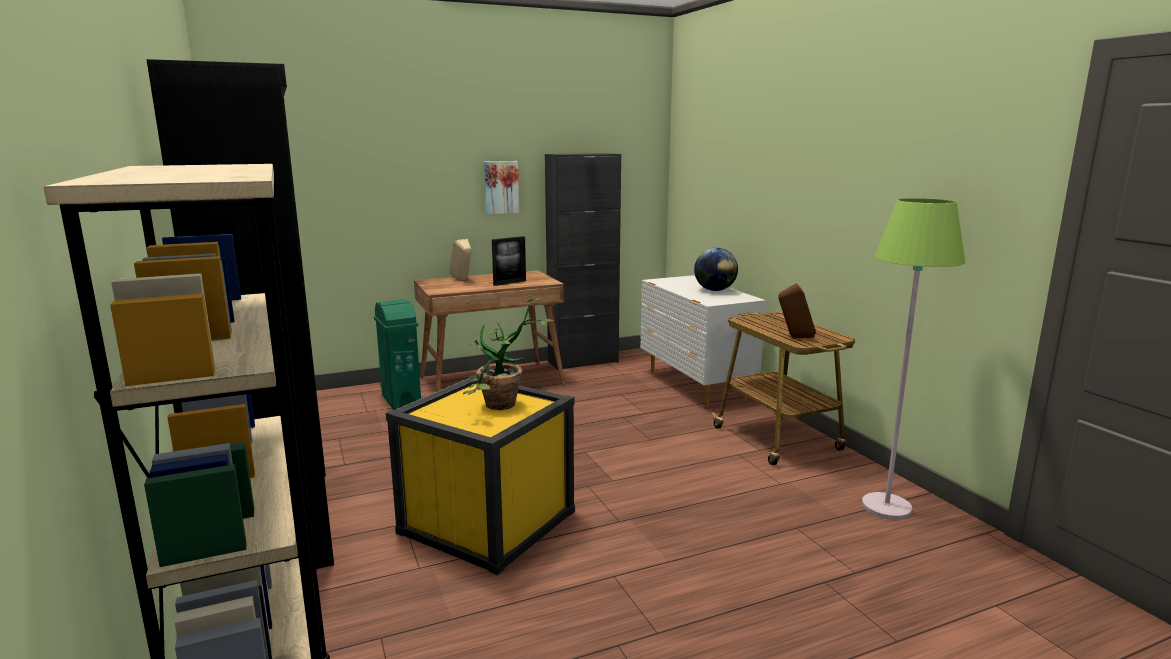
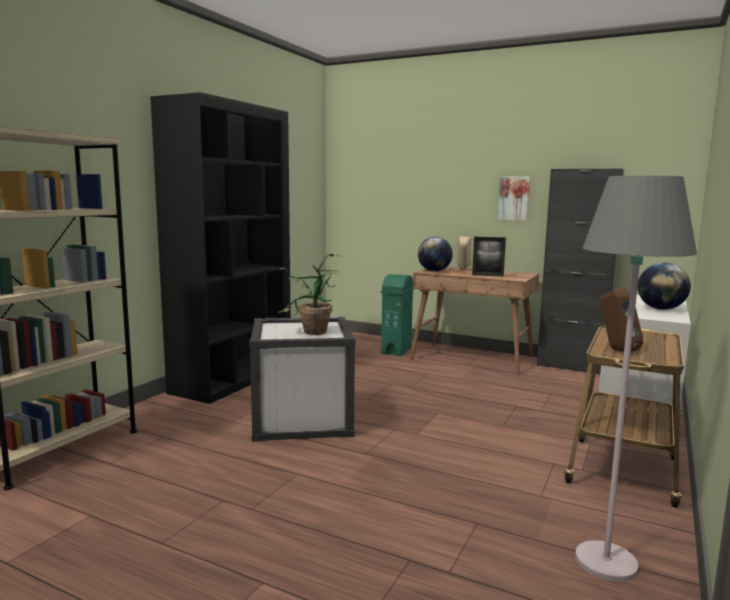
camera: 50 degrees right, 5 degrees down
yellow storage box [386,374,575,575] -> white storage box [249,317,356,442]
green floor lamp [862,198,965,520] -> grey floor lamp [575,175,697,582]
none -> globe [418,237,453,272]

